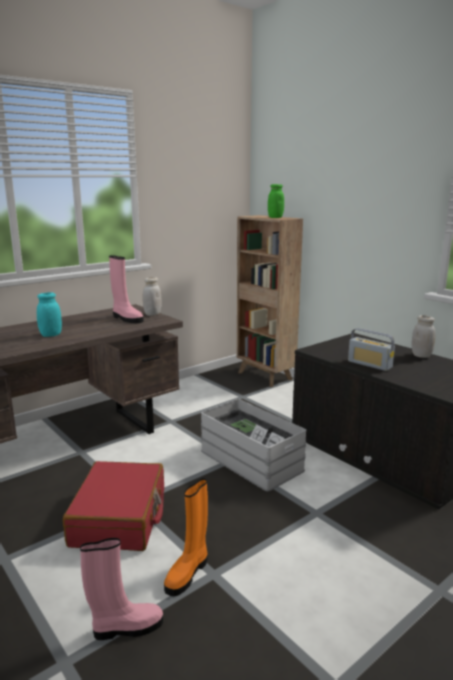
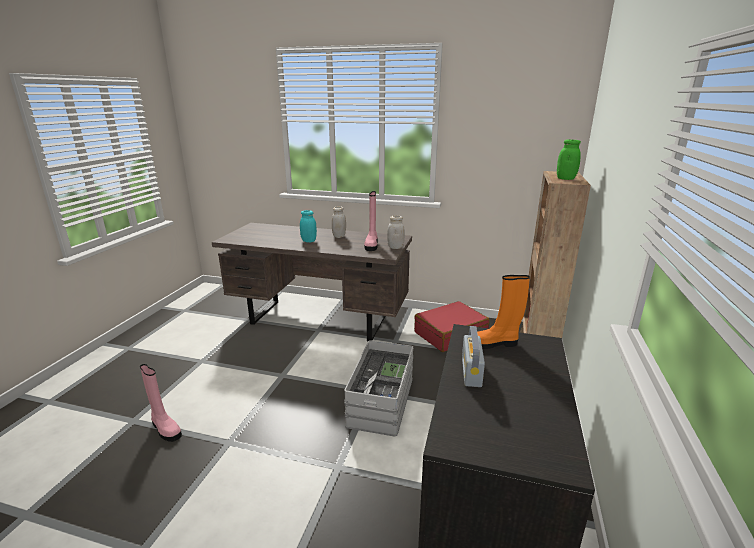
camera: 55 degrees right, 5 degrees up
red suitcase [63,461,164,551] -> red suitcase moved to [414,301,489,352]
orange boot [164,478,208,596] -> orange boot moved to [477,275,530,349]
white jar [412,315,436,358] -> white jar moved to [332,206,346,238]

